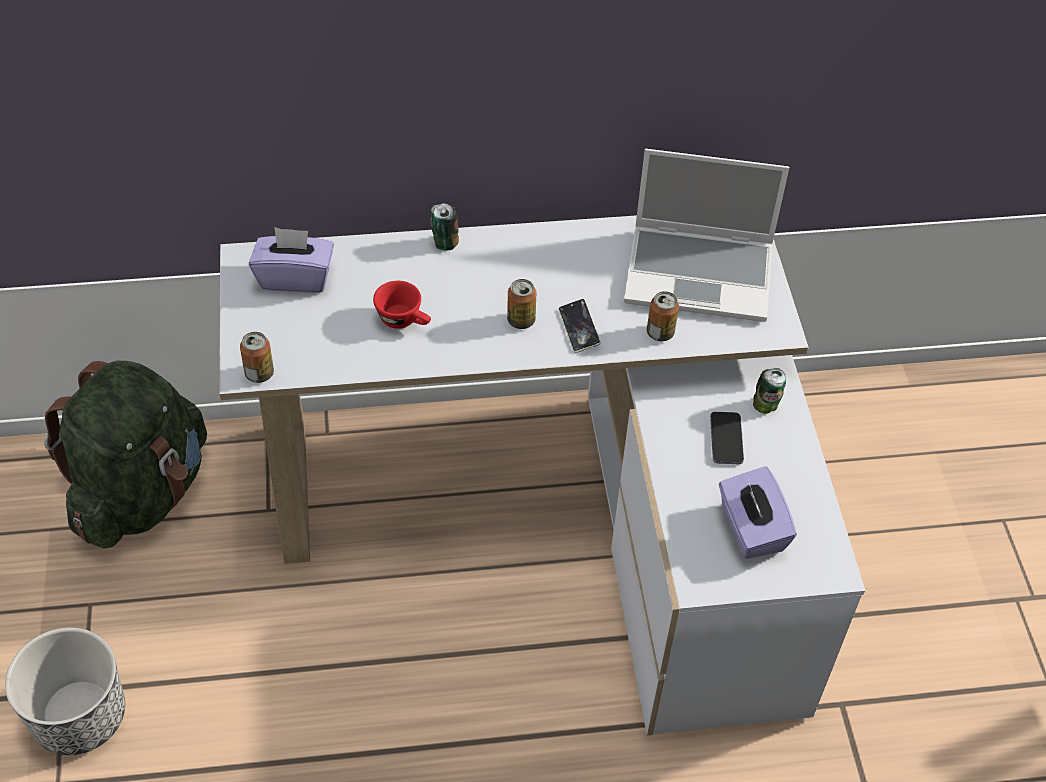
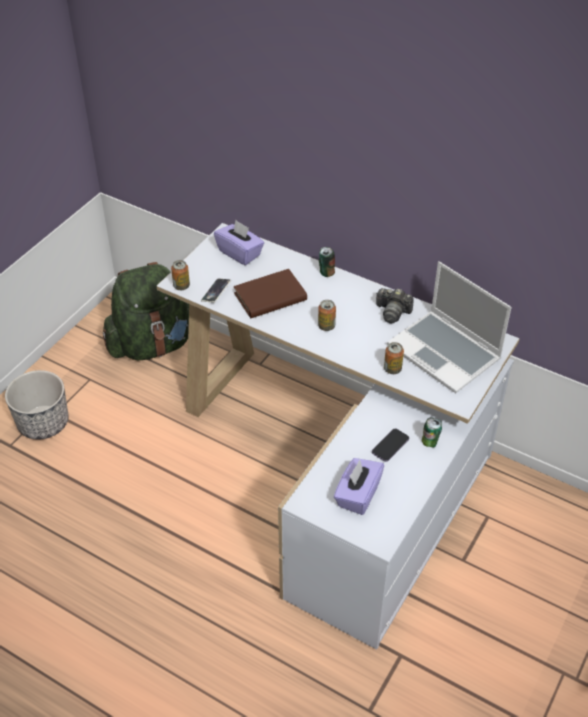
camera: 40 degrees right, 5 degrees down
red cup [373,281,431,329] -> brown book [234,269,307,318]
phone [558,299,601,353] -> phone moved to [201,279,231,303]
none -> camera [376,288,414,324]

